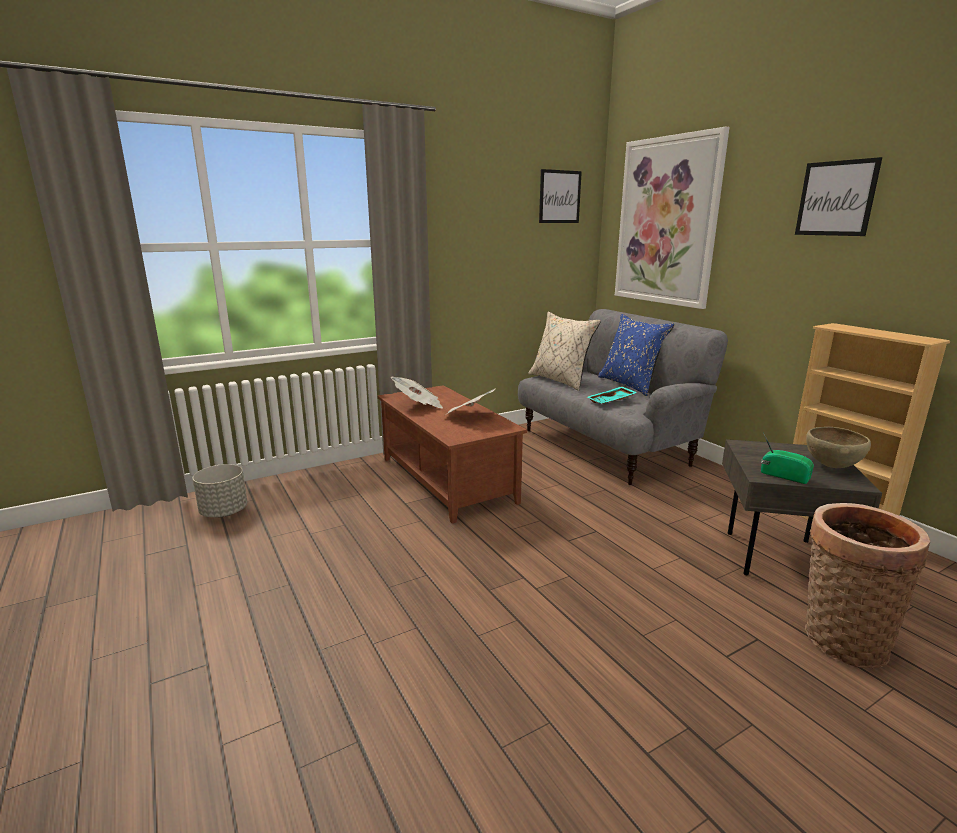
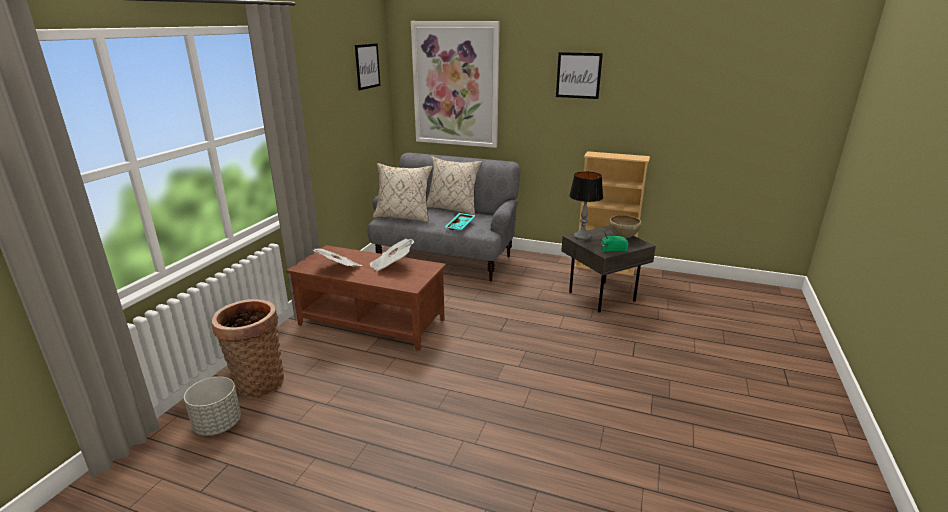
camera: 40 degrees left, 5 degrees up
blue pillow [598,314,674,396] -> beige pillow [426,156,482,215]
basket [805,503,930,668] -> basket moved to [211,299,284,398]
none -> table lamp [569,172,603,240]

